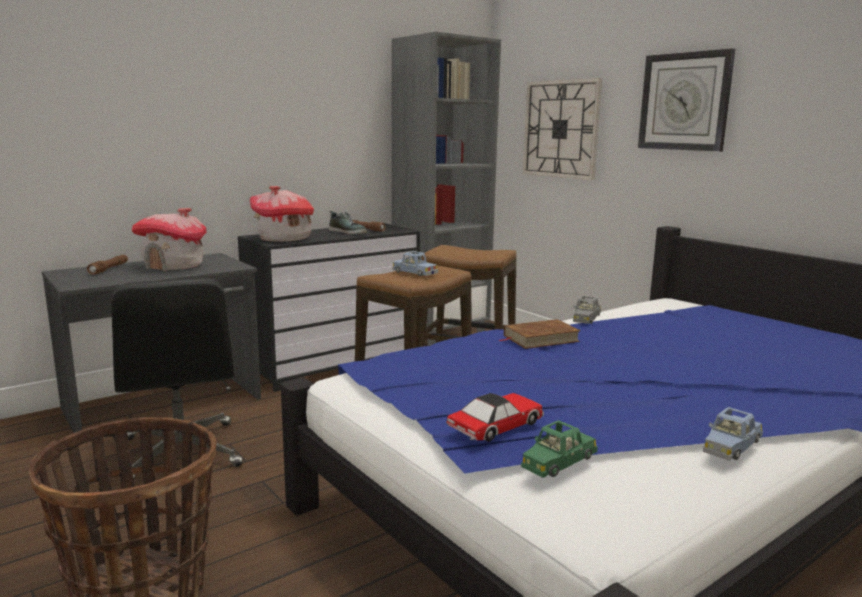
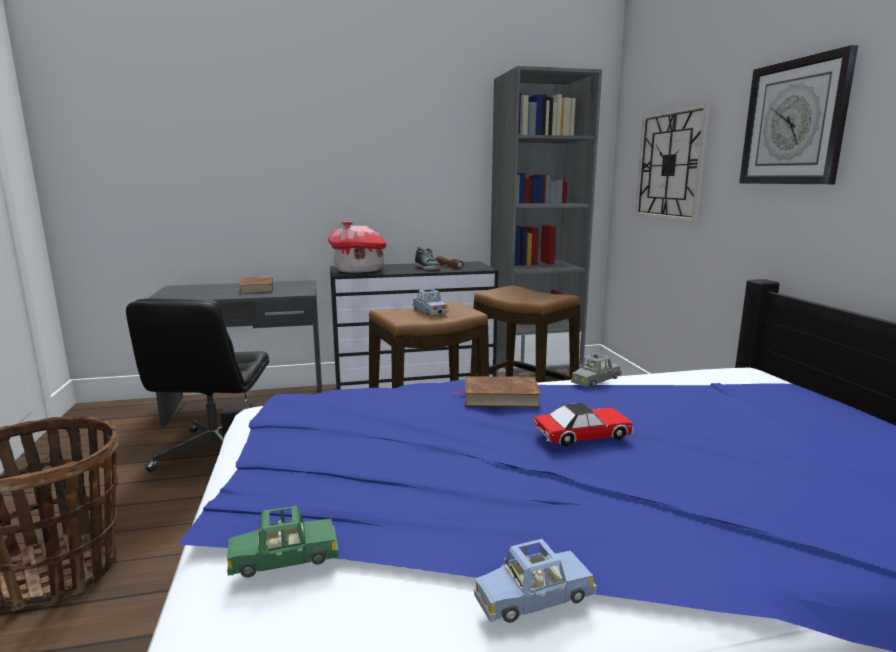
camera: 25 degrees right, 0 degrees up
brown flashlight [87,255,128,275] -> none
toy house [131,208,207,271] -> brown book [240,276,273,294]
toy car [446,393,544,442] -> toy car moved to [533,403,634,446]

